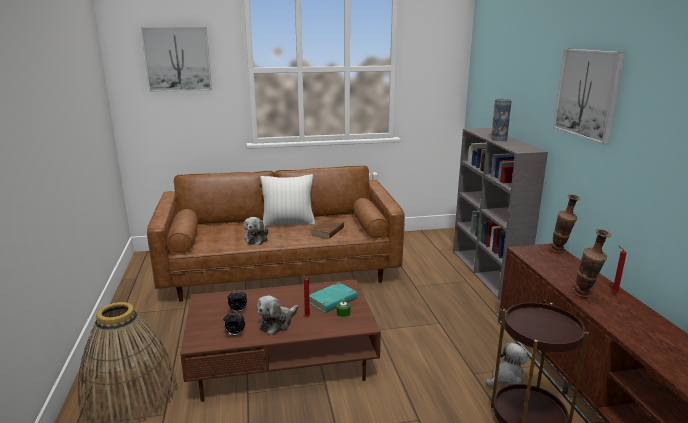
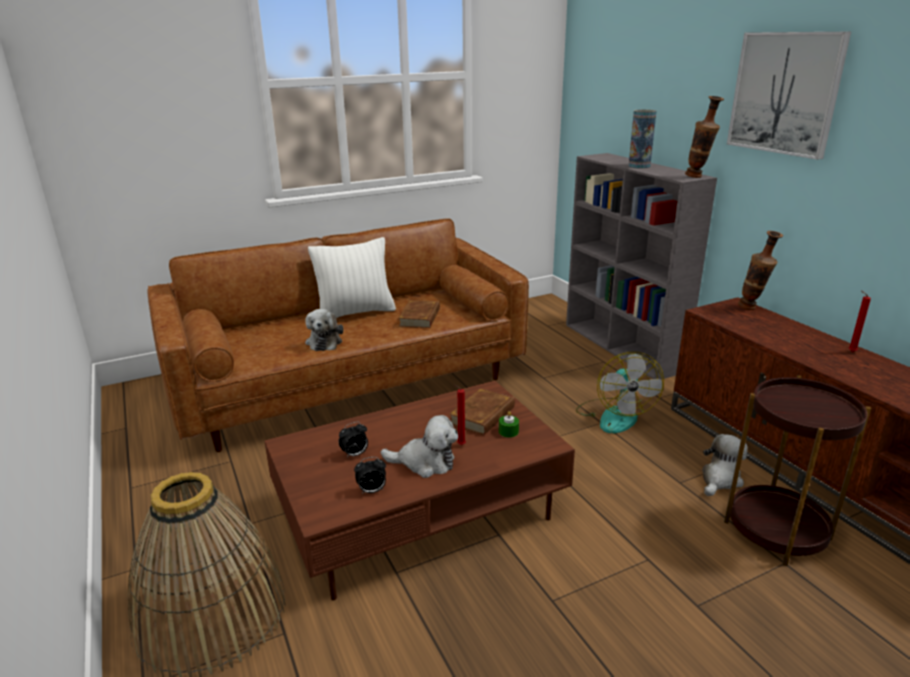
camera: 15 degrees left, 5 degrees up
picture [141,27,212,92] -> none
plush toy [257,296,298,335] -> plush toy turned 105 degrees counterclockwise [381,415,458,478]
turquoise book [309,282,358,313] -> brown book [449,388,515,435]
vase [573,229,611,298] -> vase moved to [685,96,724,178]
none -> fan [576,352,664,433]

